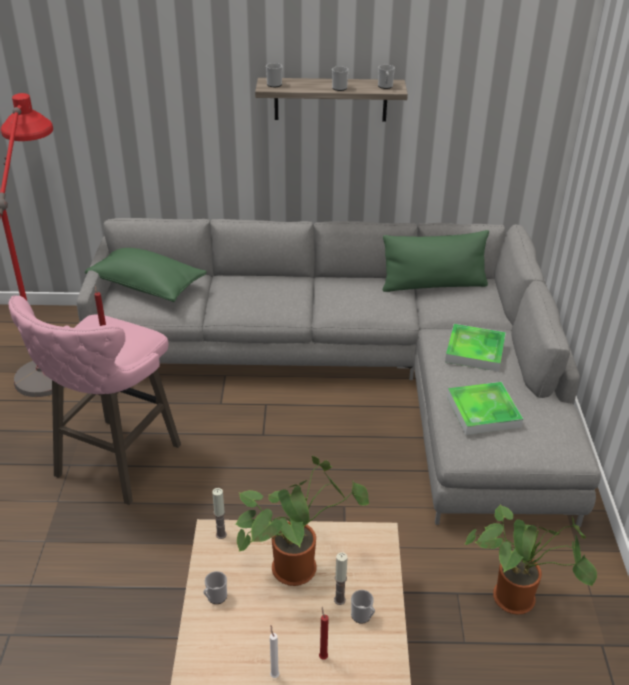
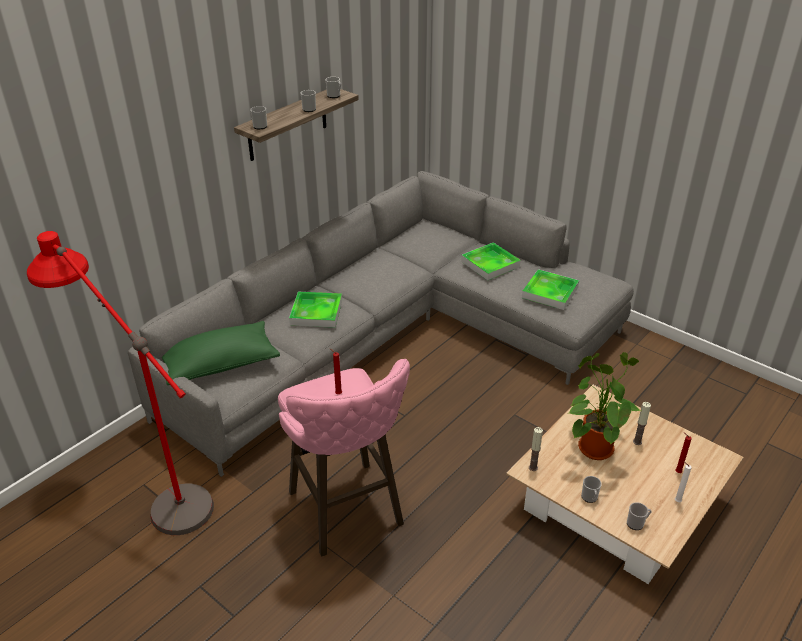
camera: 50 degrees left, 0 degrees up
mug [351,590,375,624] -> mug moved to [627,502,652,530]
green pillow [383,230,489,292] -> none
potted plant [465,505,597,615] -> none
none -> tray [289,292,342,328]

